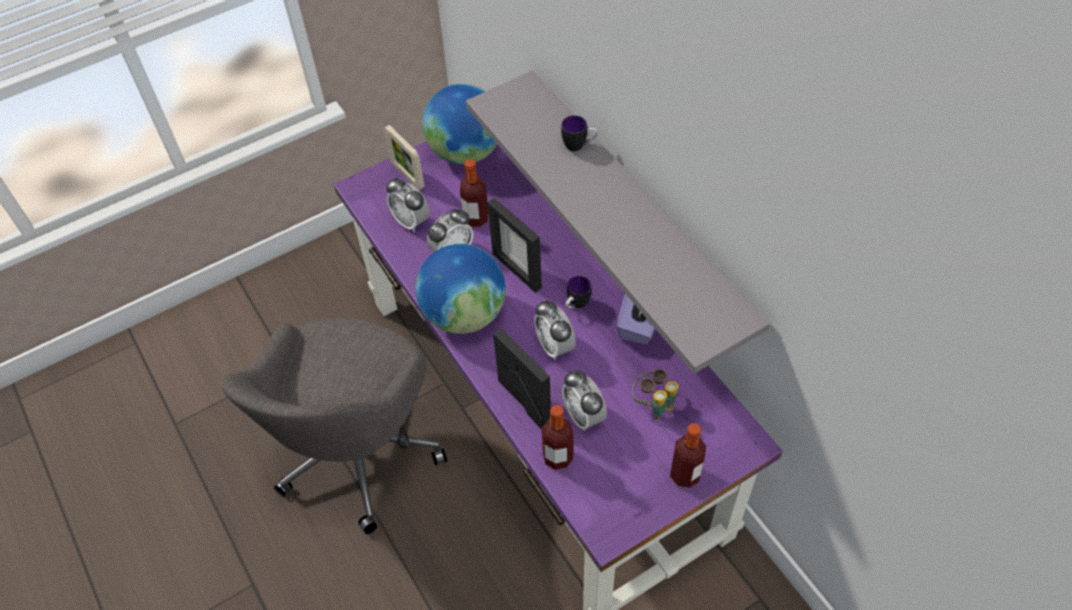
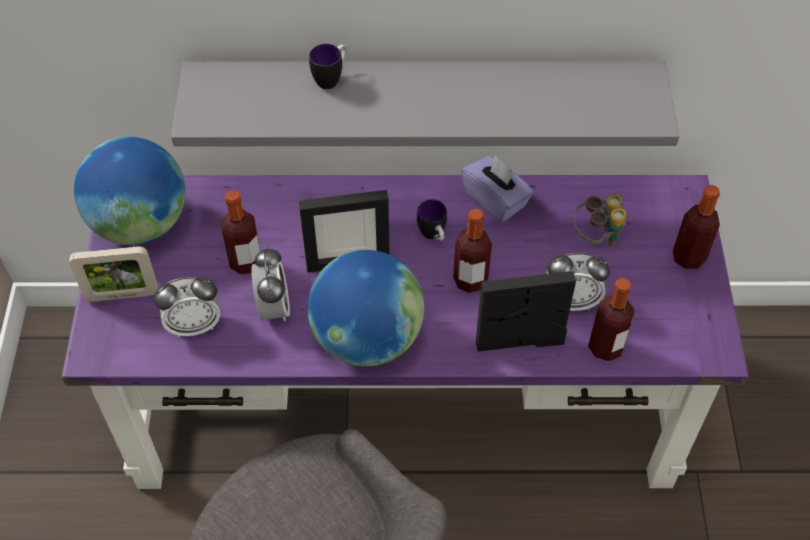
camera: 60 degrees left, 0 degrees up
alarm clock [534,300,576,360] -> bottle [453,208,492,293]

